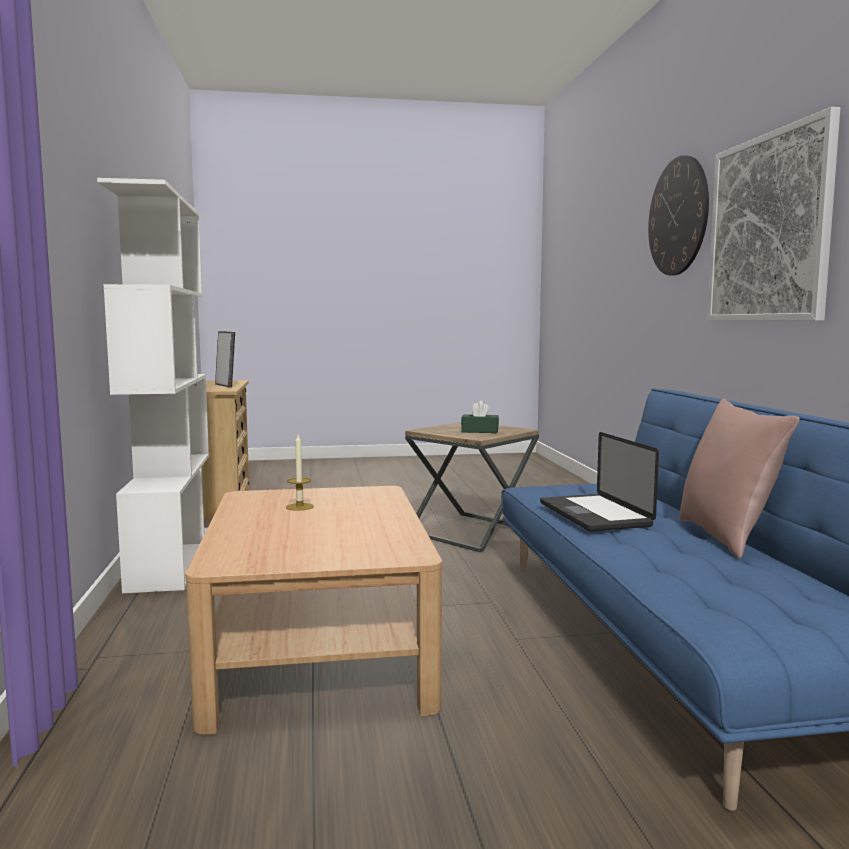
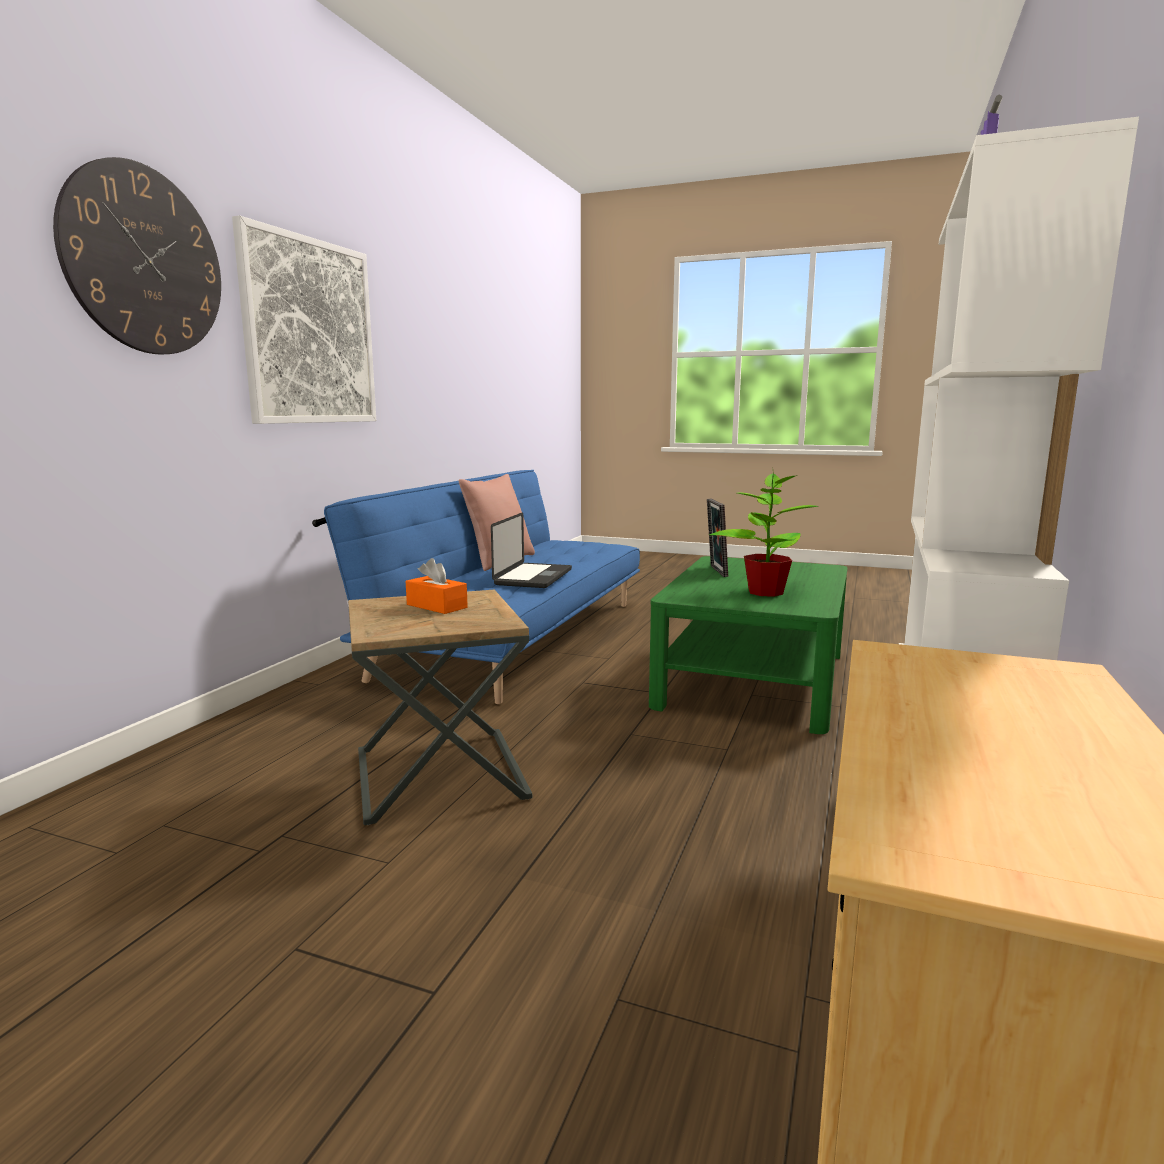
camera: 150 degrees left, 5 degrees up
beige coffee table [185,486,442,735] -> green coffee table [649,556,848,734]
picture frame [215,331,235,387] -> picture frame moved to [707,499,728,577]
candle [286,435,314,511] -> potted plant [710,467,819,597]
green tissue box [461,401,499,433] -> orange tissue box [406,558,468,614]

